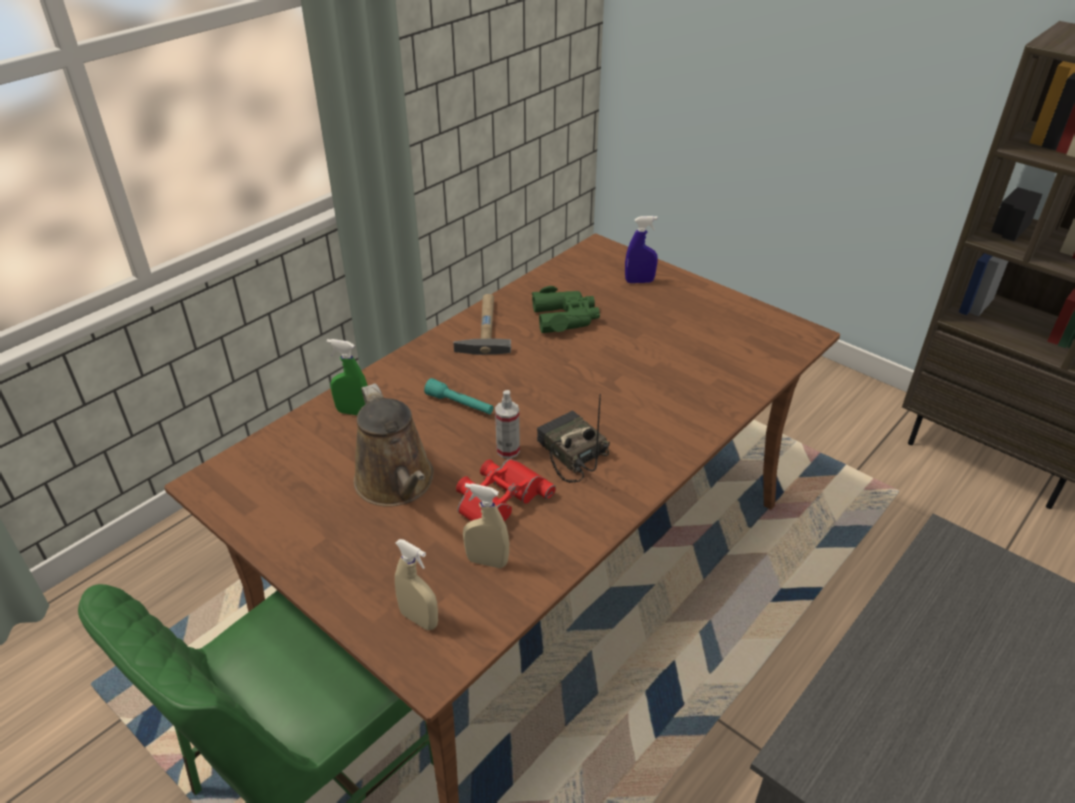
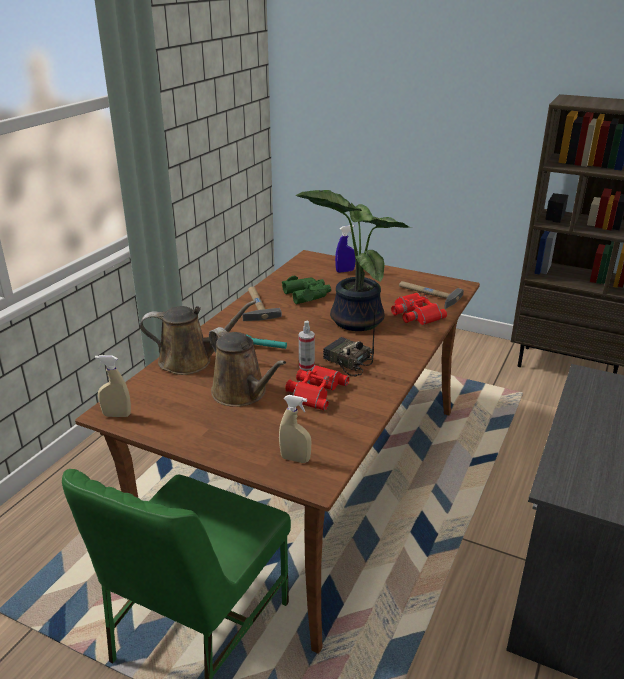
camera: 15 degrees left, 10 degrees down
green spray bottle [327,339,368,415] -> brown watering can [140,300,256,375]
beige spray bottle [463,483,509,568] -> beige spray bottle moved to [95,355,131,417]
none -> potted plant [296,190,412,331]
none -> red binoculars [391,292,447,325]
none -> hammer [399,281,464,309]

